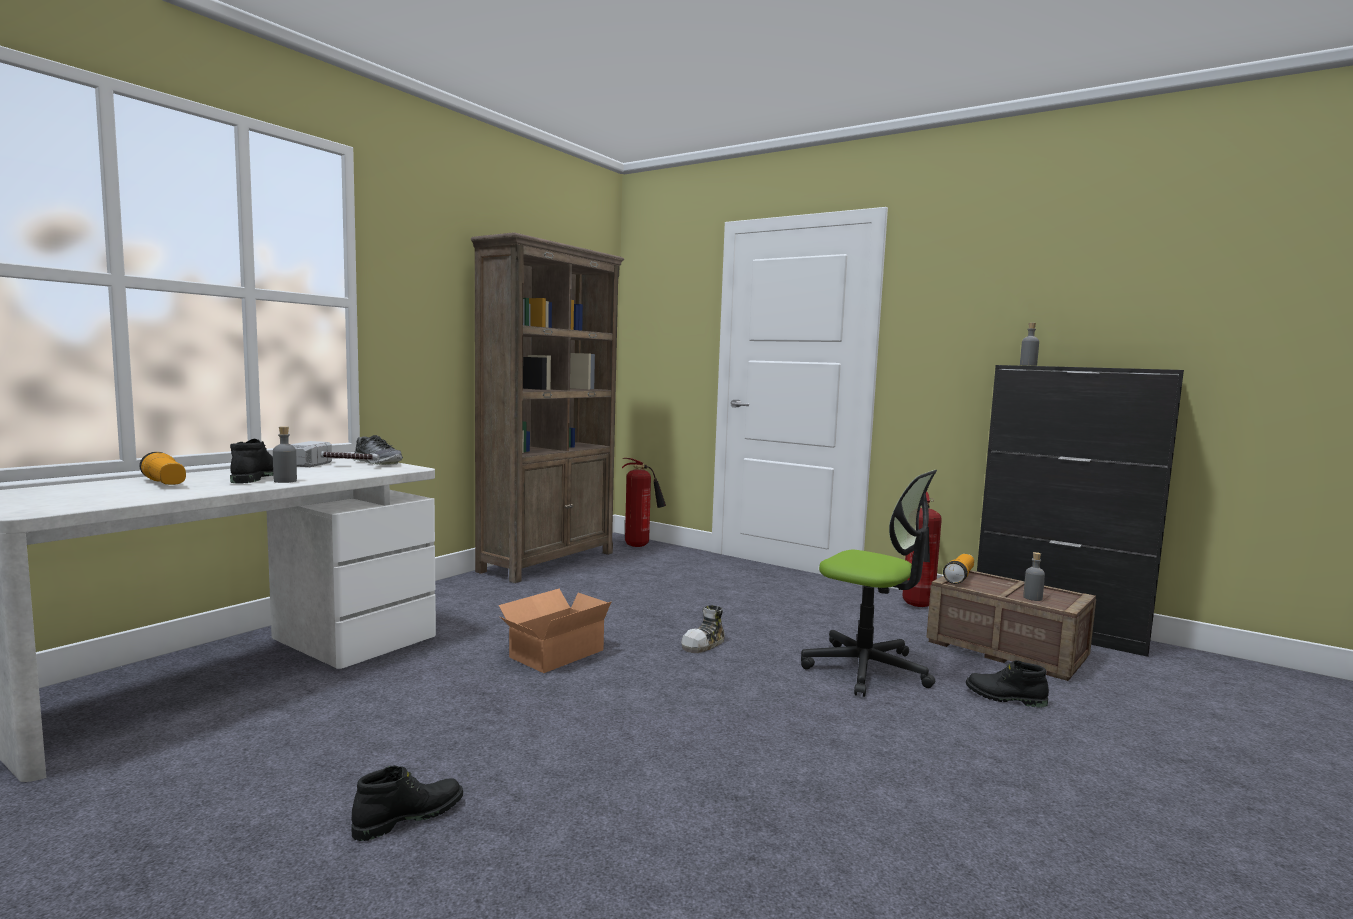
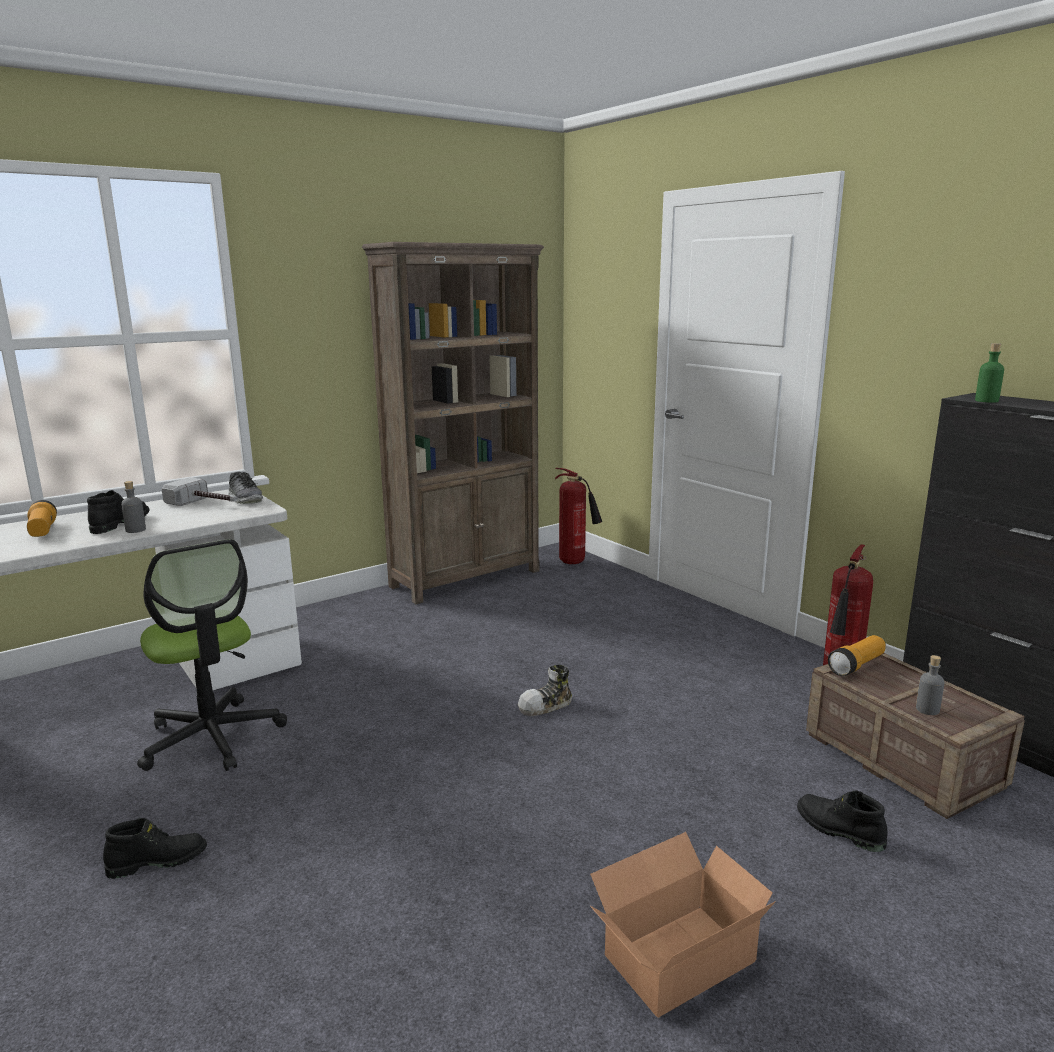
camera: 20 degrees right, 10 degrees up
cardboard box [499,589,612,673] -> cardboard box moved to [590,832,776,1018]
office chair [801,470,937,697] -> office chair moved to [137,539,287,771]
grey bottle [1020,323,1039,366] -> green bottle [975,343,1004,403]

